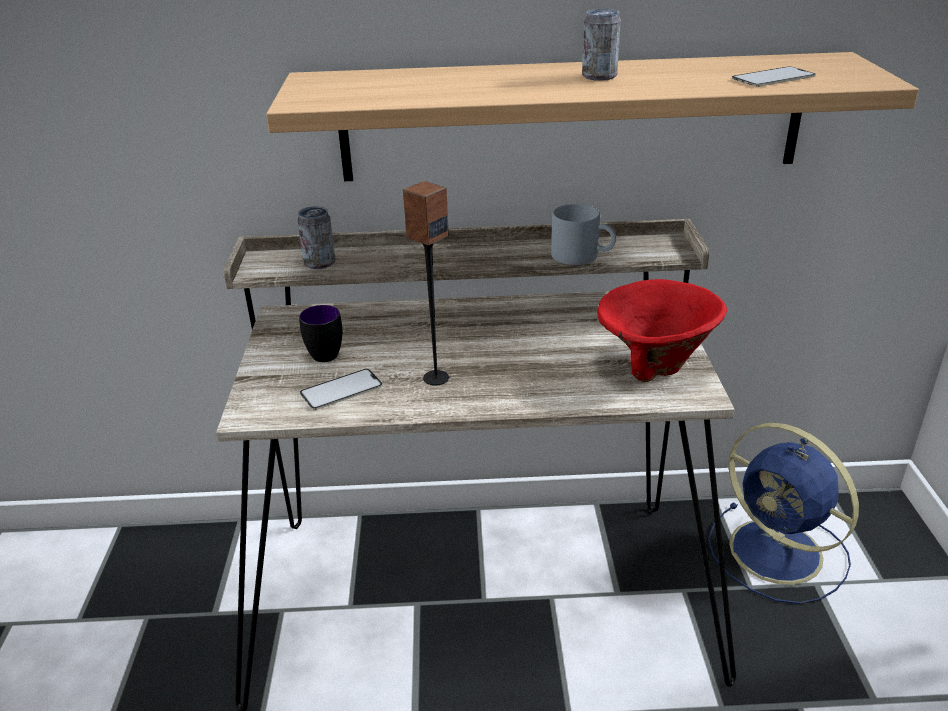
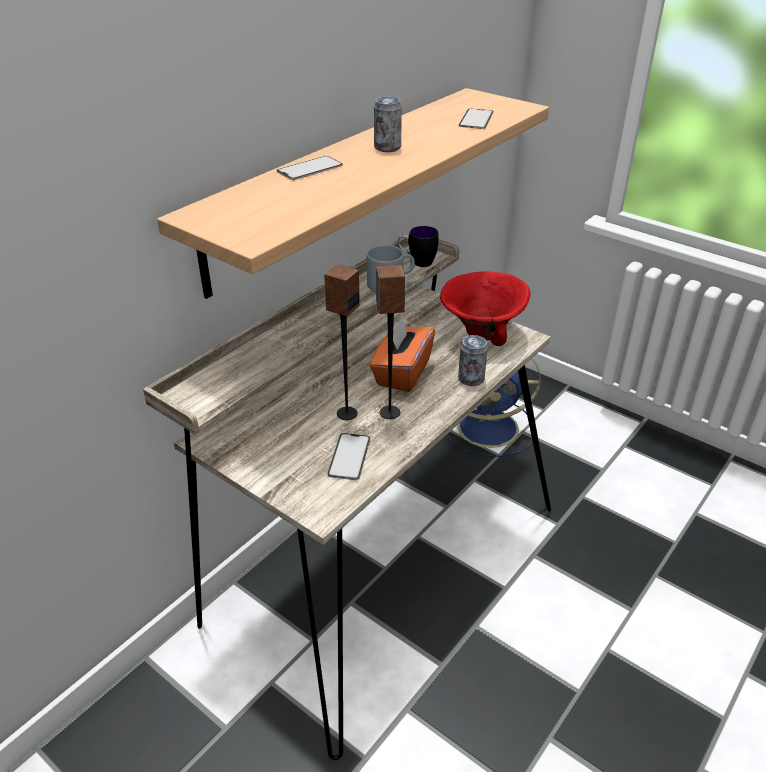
camera: 50 degrees left, 5 degrees up
can [297,206,336,269] -> can moved to [458,335,488,386]
mug [299,305,342,362] -> mug moved to [398,226,439,267]
none -> phone [277,156,343,180]
none -> speaker [324,264,360,420]
none -> orange tissue box [370,317,435,392]

